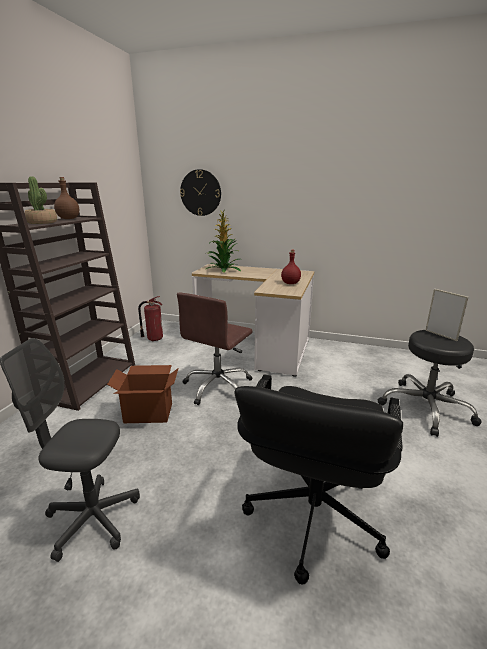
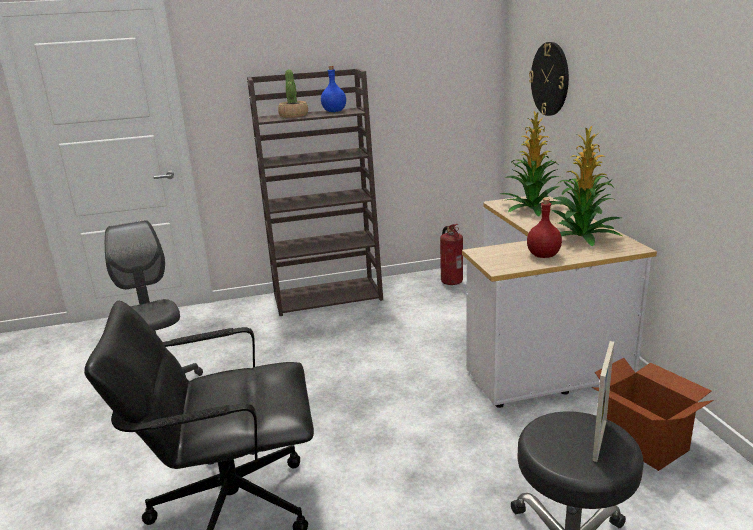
camera: 60 degrees right, 0 degrees up
brown bottle [54,177,79,219] -> blue bottle [321,66,346,112]
cardboard box [107,365,178,423] -> cardboard box moved to [592,358,714,471]
brown office chair [177,292,253,405] -> none
none -> potted plant [551,126,622,246]

